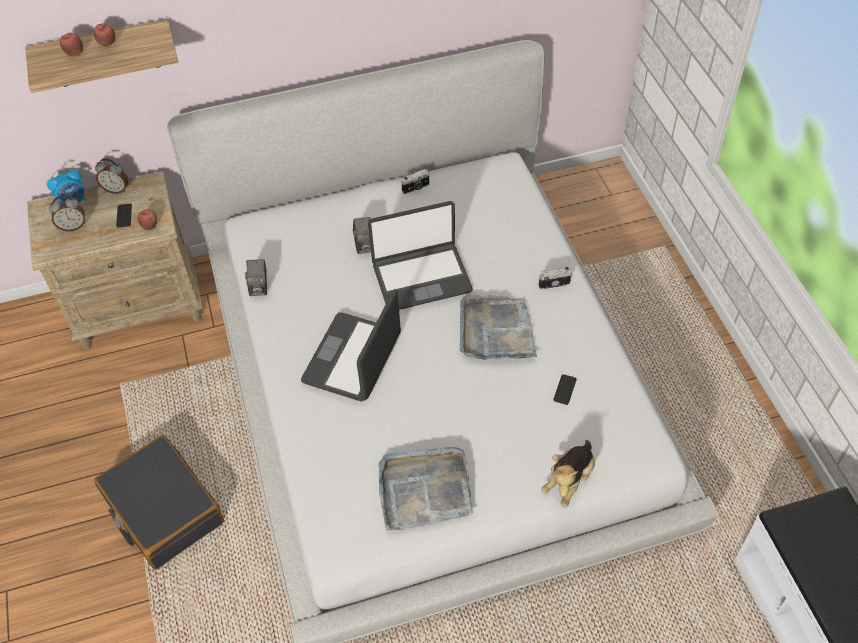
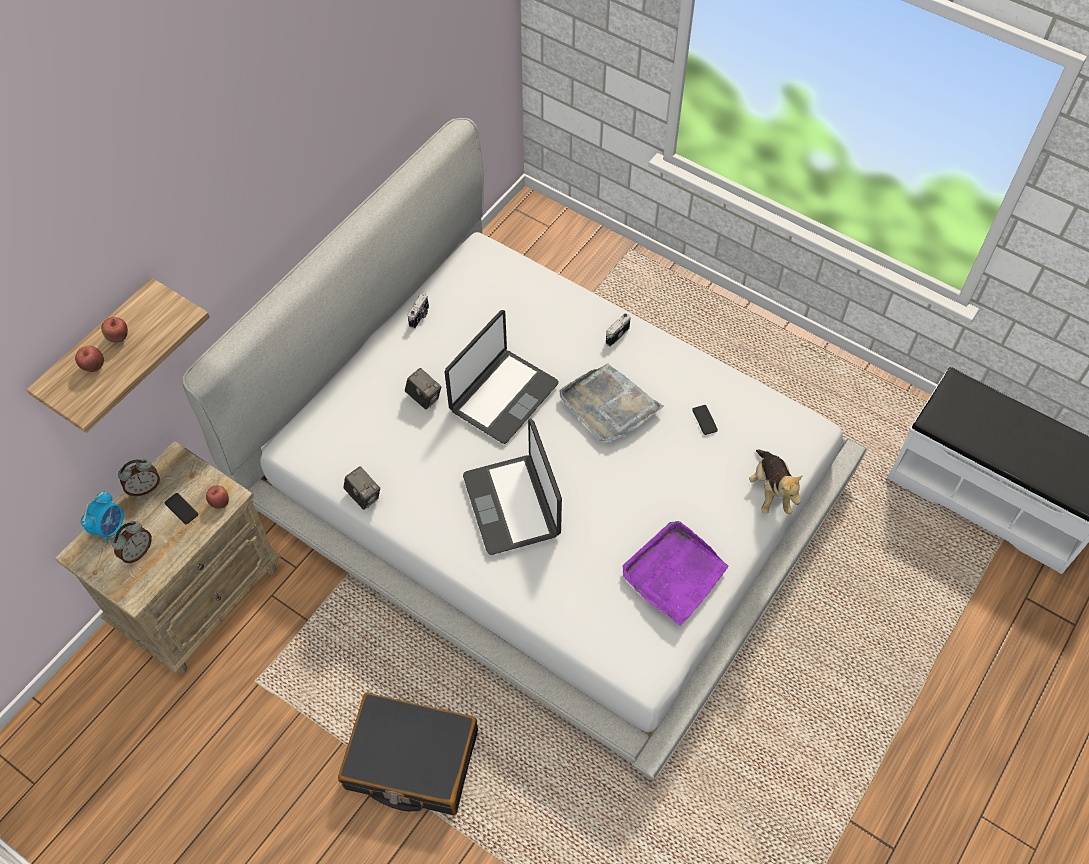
camera: 40 degrees left, 5 degrees up
grey tray [379,446,473,531] -> purple tray [623,521,729,626]

